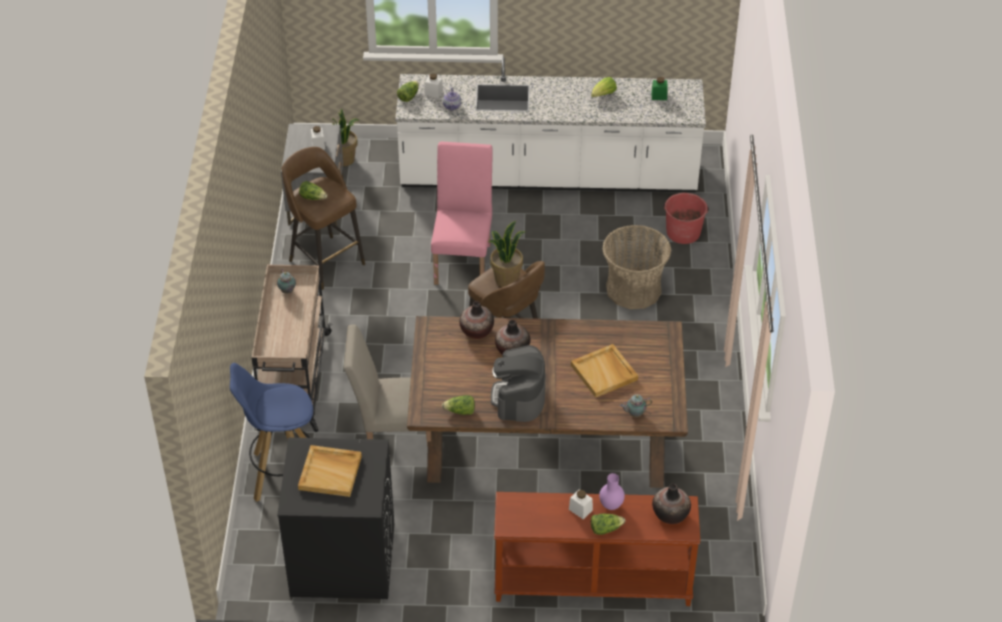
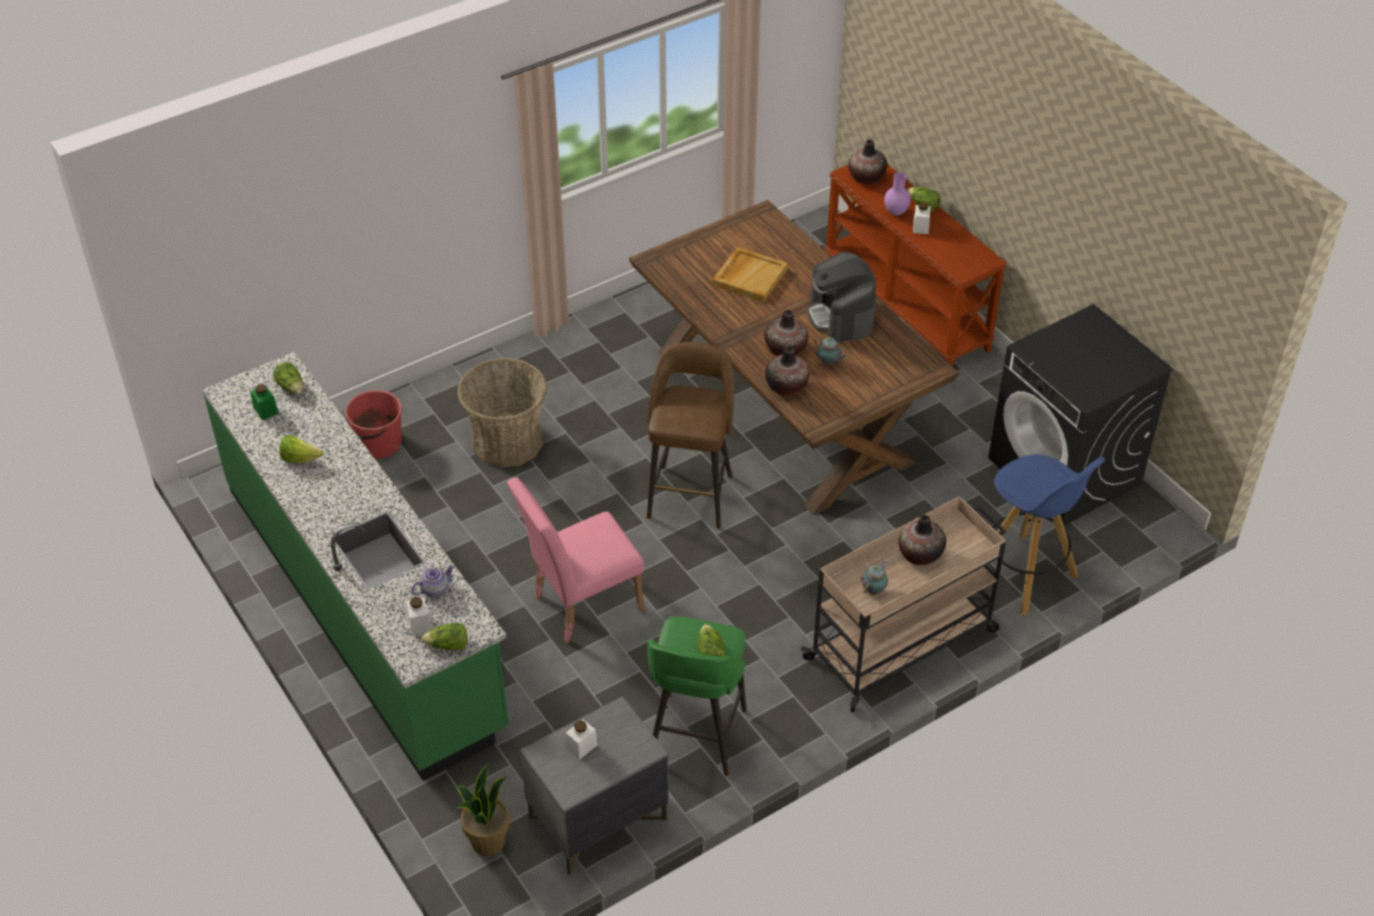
camera: 125 degrees left, 0 degrees up
brown stool [282,147,365,290] -> green stool [647,616,746,776]
beige tray [298,445,362,497] -> none
beige chair [344,325,431,446] -> none
white counter [395,57,706,193] -> green counter [202,352,509,781]
lettuce [442,395,475,415] -> lettuce moved to [273,362,302,394]
potted plant [487,221,526,287] -> none
coffee machine [491,345,546,422] -> coffee machine turned 105 degrees clockwise [807,252,876,343]
teapot [620,394,652,417] -> teapot moved to [814,337,846,366]
none -> vase [898,515,946,565]

